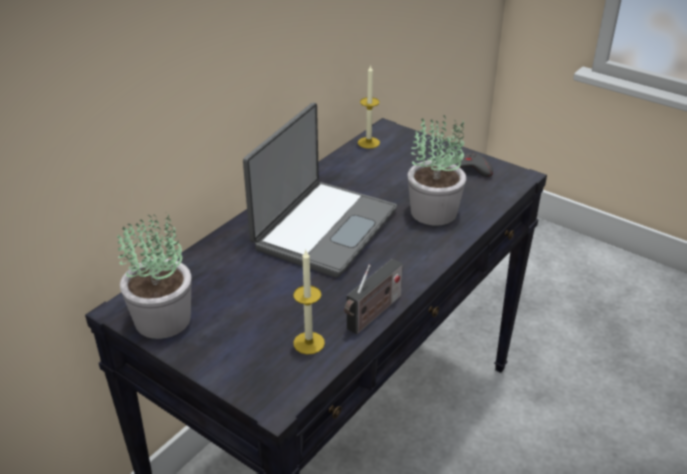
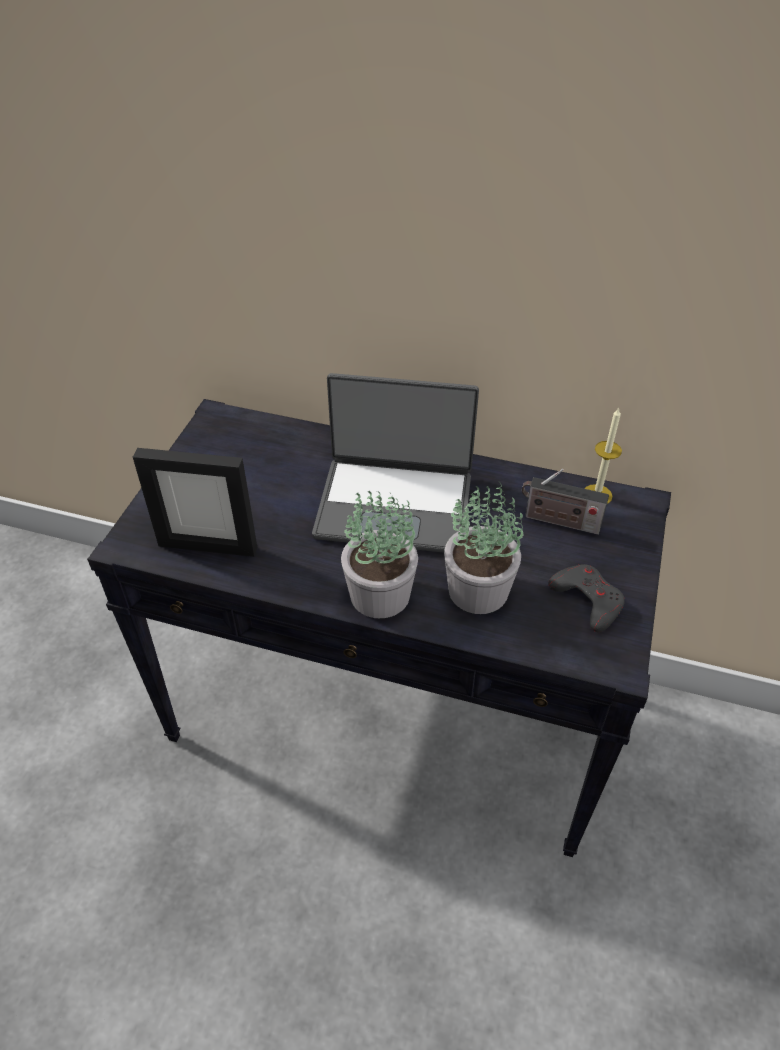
camera: 70 degrees right, 10 degrees up
potted plant [117,213,192,339] -> potted plant moved to [341,491,418,618]
candle [293,250,325,354] -> picture frame [133,448,257,557]
radio [344,259,403,334] -> radio moved to [522,469,609,535]

